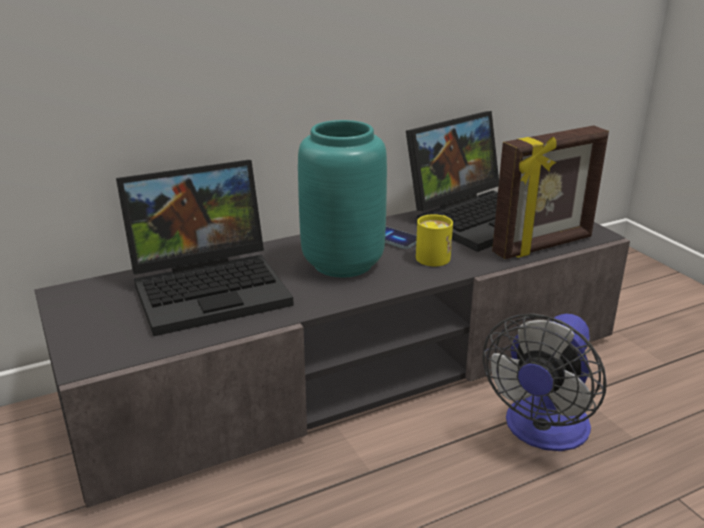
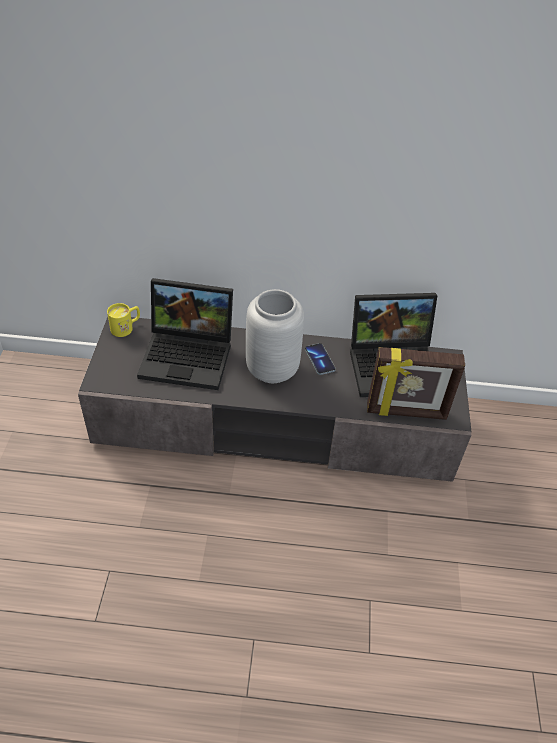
camera: 30 degrees right, 20 degrees up
turquoise vase [298,120,387,277] -> grey vase [246,289,304,383]
yellow mug [416,214,453,266] -> yellow mug moved to [107,303,140,337]
fan [482,313,607,451] -> none

